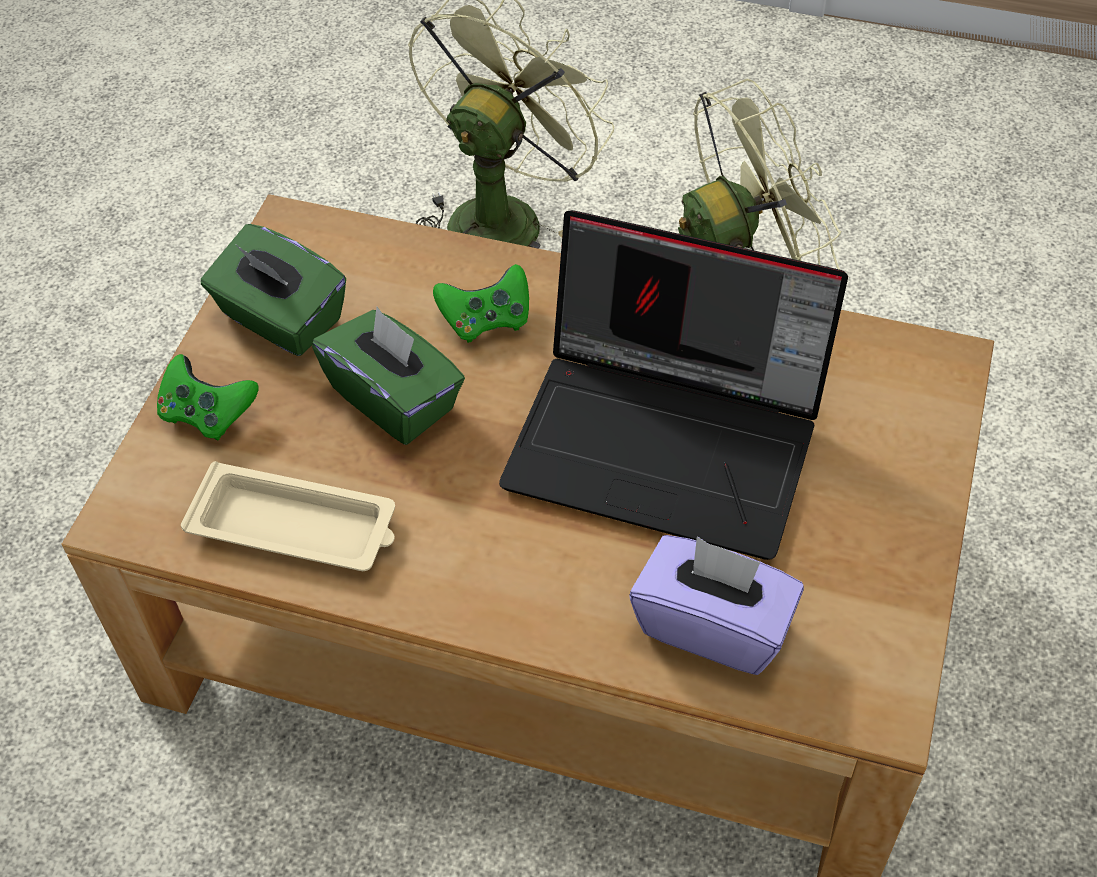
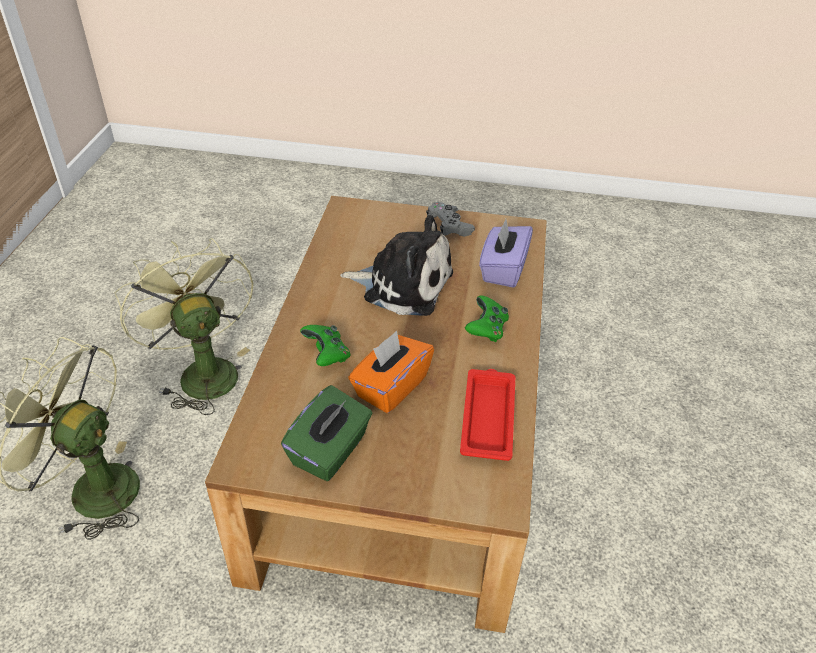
camera: 100 degrees left, 10 degrees down
green game controller [157,354,259,440] -> green game controller moved to [465,295,509,342]
beige tray [181,461,395,571] -> red tray [460,369,515,461]
green tissue box [312,307,465,445] -> orange tissue box [348,331,434,413]
laptop [499,210,848,560] -> plush toy [340,215,453,316]
none -> grey game controller [426,202,475,237]

